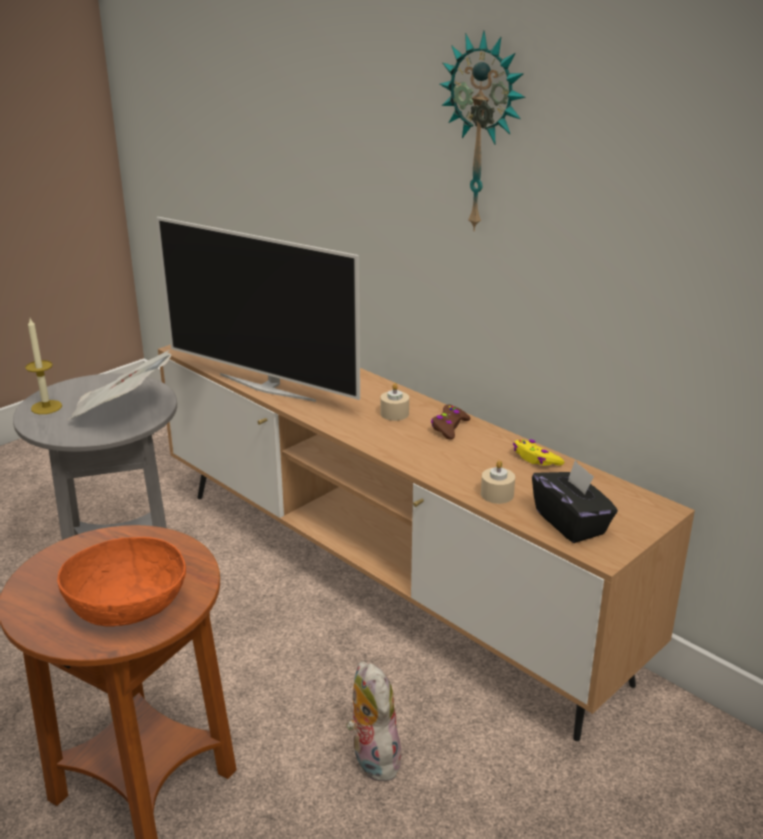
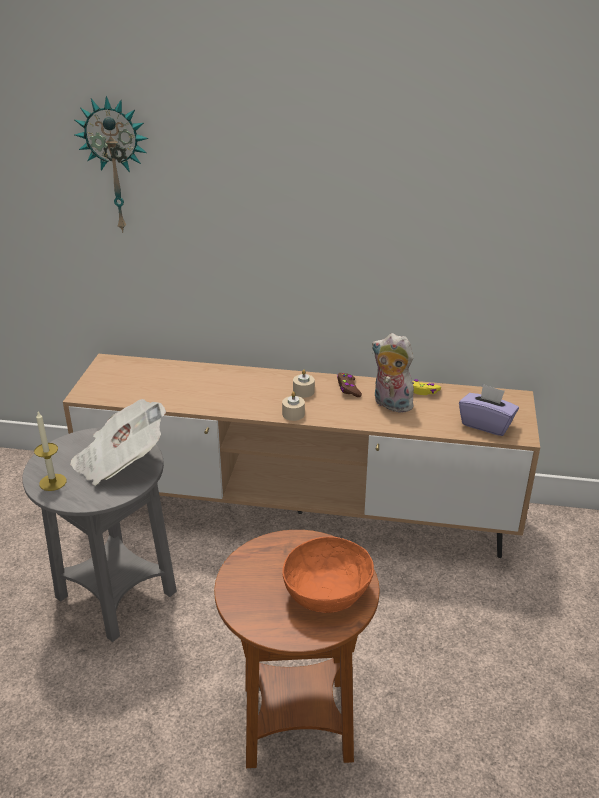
camera: 35 degrees left, 5 degrees up
television [156,217,360,402] -> none
plush toy [346,661,402,781] -> plush toy moved to [372,333,414,413]
wall clock [439,31,526,231] -> wall clock moved to [75,96,148,233]
beige candle [481,460,515,504] -> beige candle moved to [282,391,305,421]
black tissue box [532,460,618,543] -> purple tissue box [459,384,519,436]

